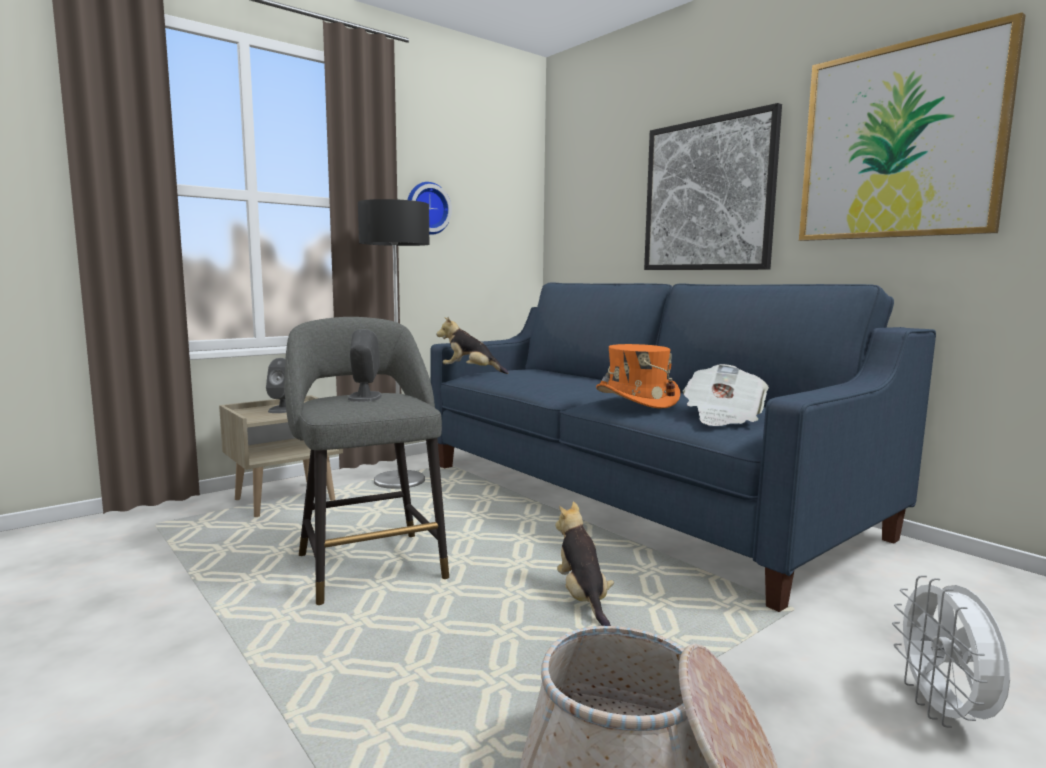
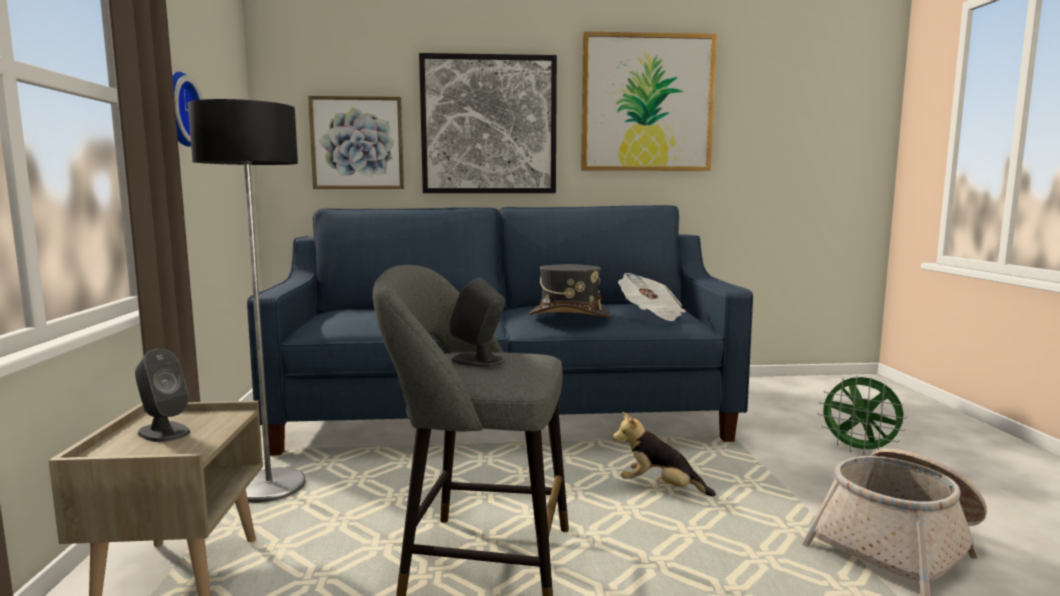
camera: 55 degrees left, 0 degrees up
plush toy [437,317,509,374] -> none
orange hat [596,344,680,408] -> grey hat [529,264,611,317]
white fan [892,575,1010,728] -> green fan [818,375,907,455]
none -> picture [308,96,404,189]

